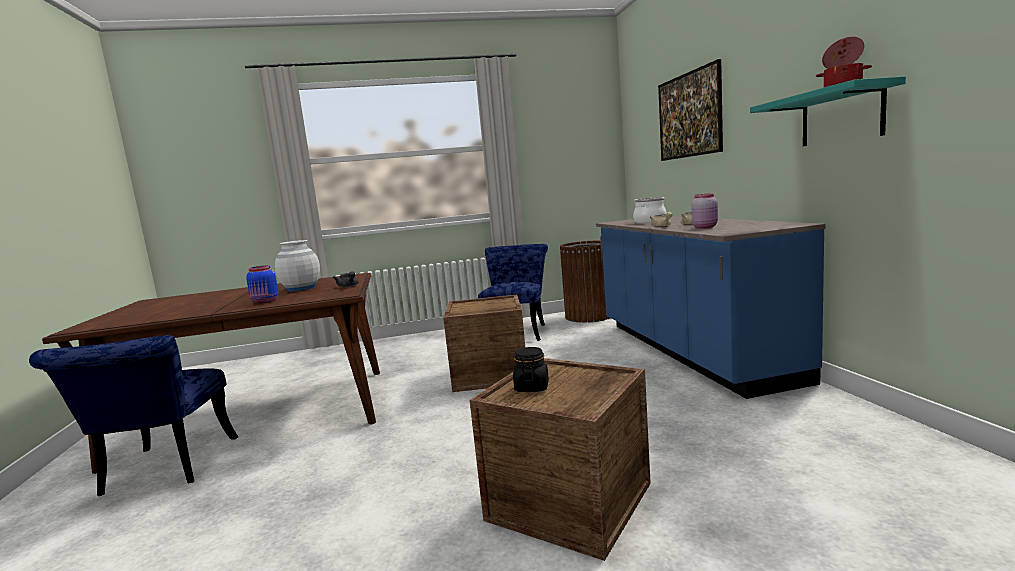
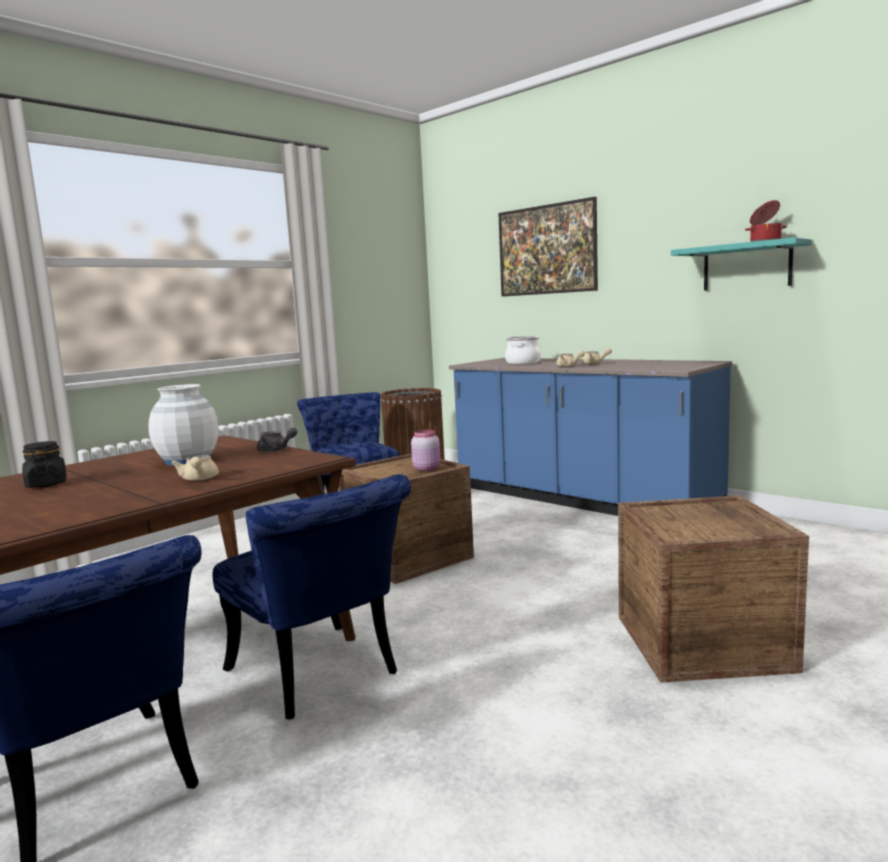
camera: 35 degrees left, 0 degrees up
blue jar [246,265,279,304] -> beige teapot [171,455,219,481]
black jar [513,347,549,392] -> black jar moved to [22,441,67,488]
pink jar [691,193,718,228] -> pink jar moved to [411,430,440,471]
none -> blue chair [212,474,411,719]

